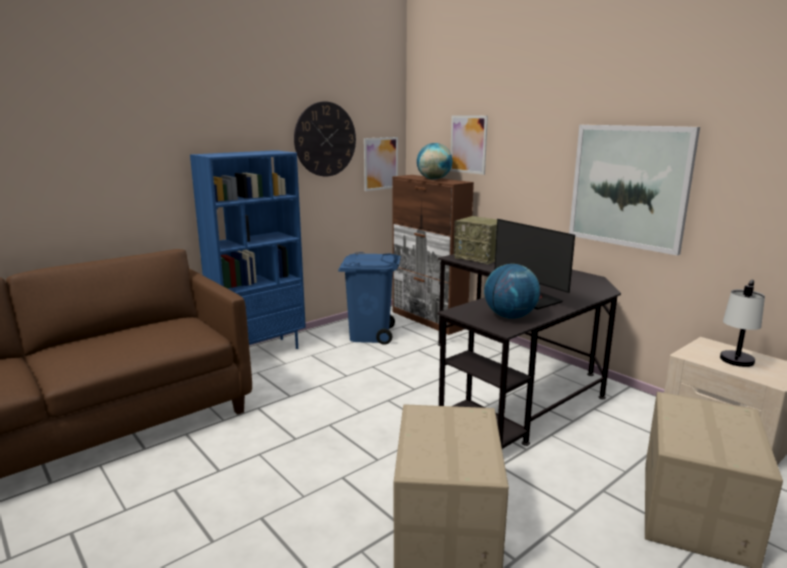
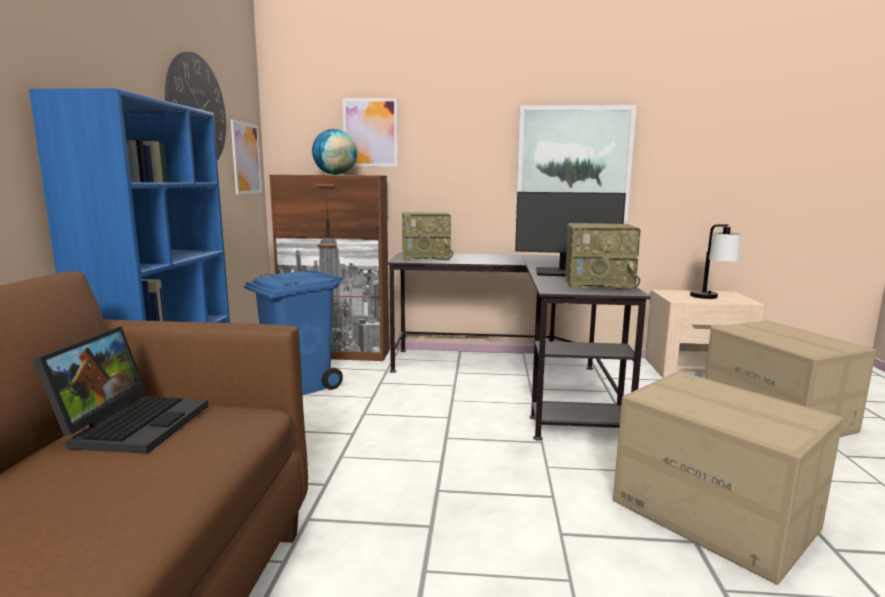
camera: 45 degrees left, 5 degrees down
globe [484,264,540,319] -> radio [565,223,641,290]
none -> laptop [32,326,208,454]

